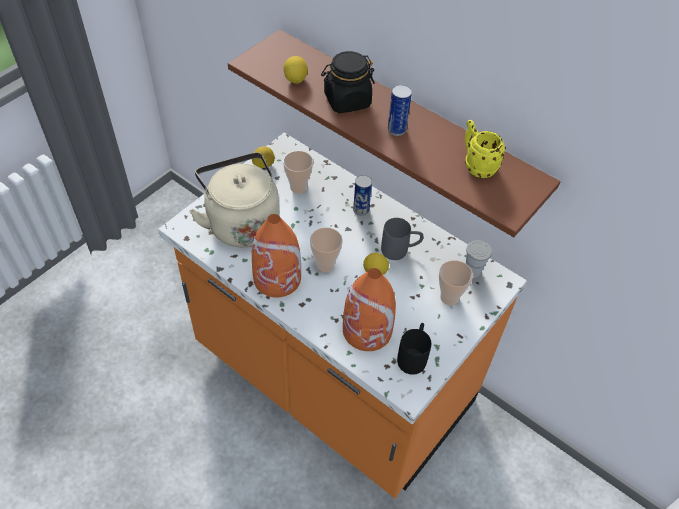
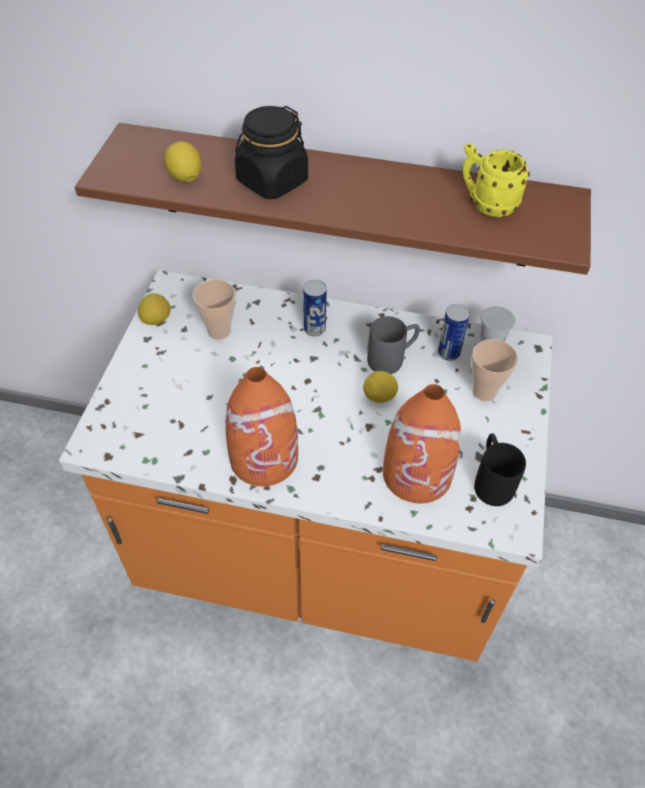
camera: 25 degrees left, 0 degrees up
beige kettle [189,152,280,247] -> none
cup [310,227,343,272] -> none
can [388,85,412,136] -> can moved to [438,304,470,361]

